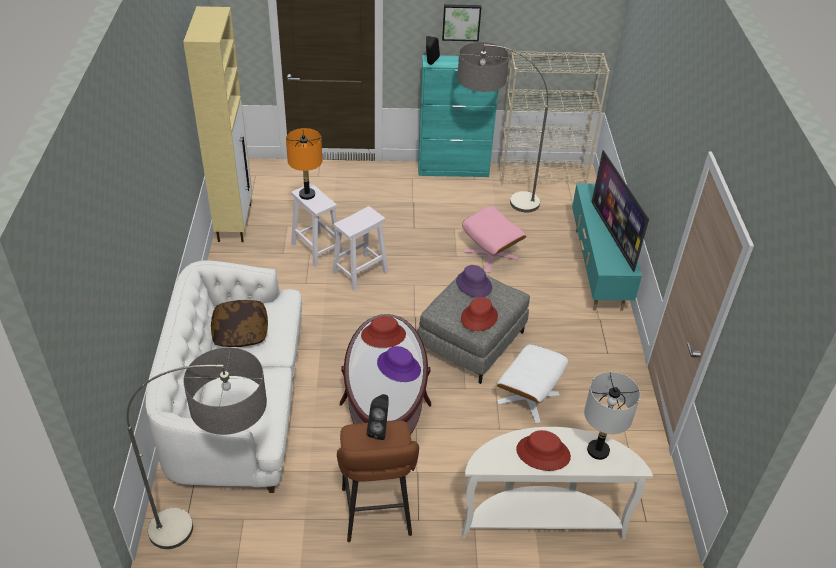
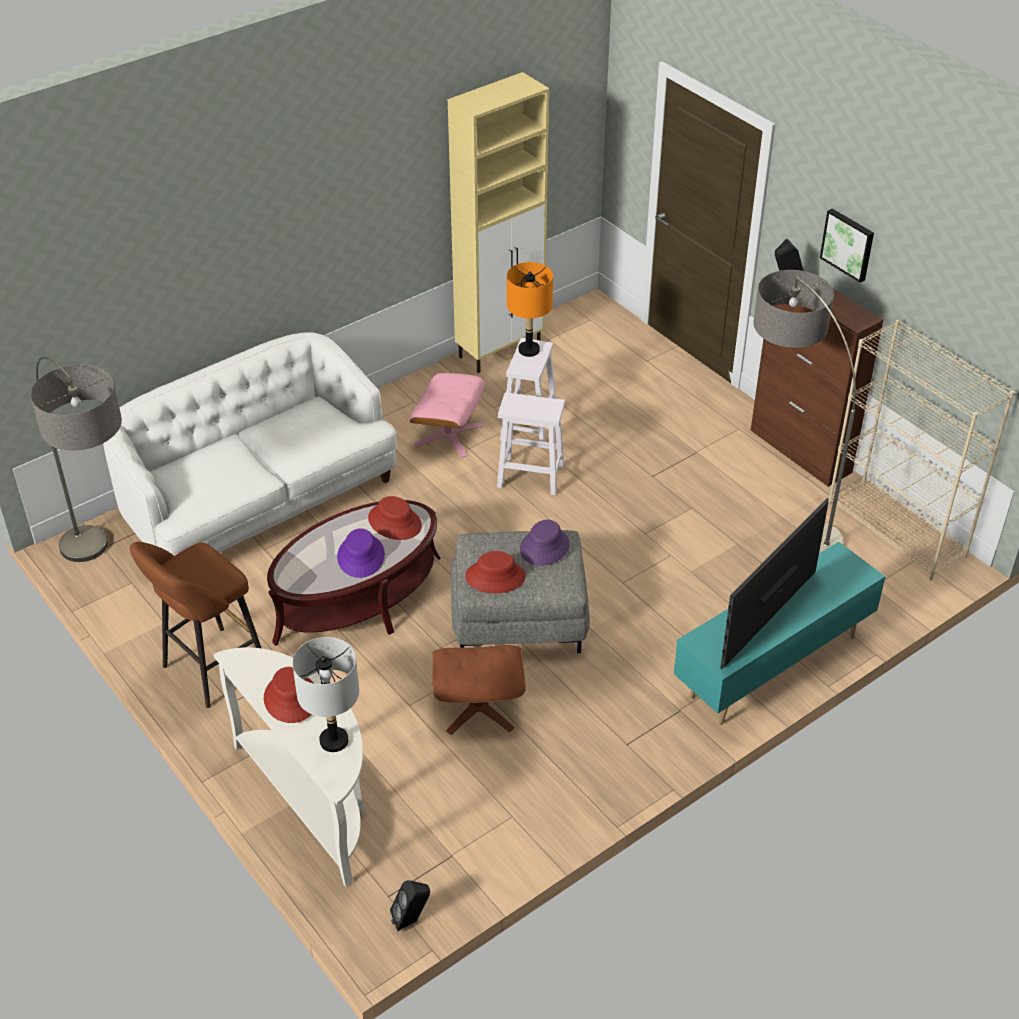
camera: 55 degrees right, 0 degrees up
pillow [211,300,268,347] -> none
black speaker [367,394,389,440] -> black speaker moved to [390,880,430,931]
turquoise cabinet [418,55,498,177] -> brown cabinet [751,289,883,487]
pink ottoman [462,206,526,273] -> pink ottoman moved to [410,373,484,458]
white ottoman [497,344,568,423] -> brown ottoman [432,645,526,735]

